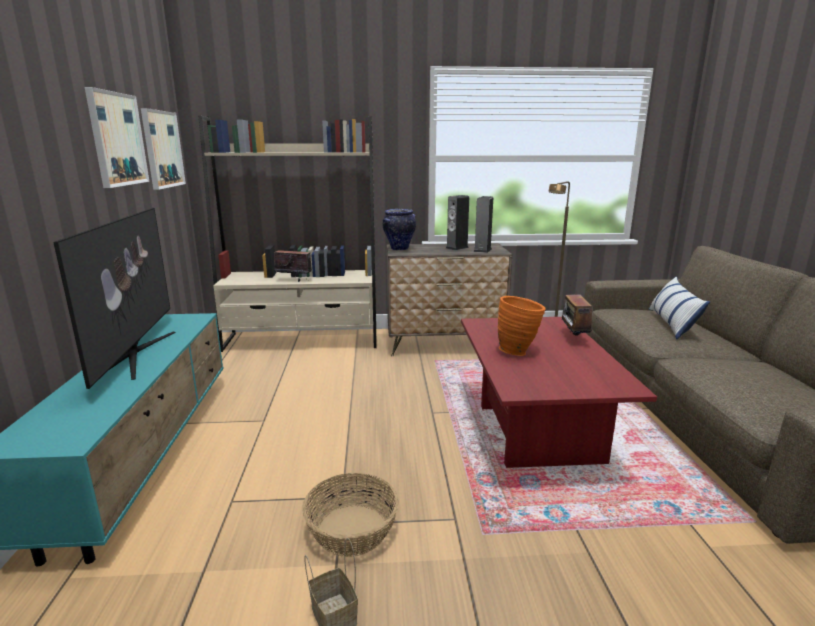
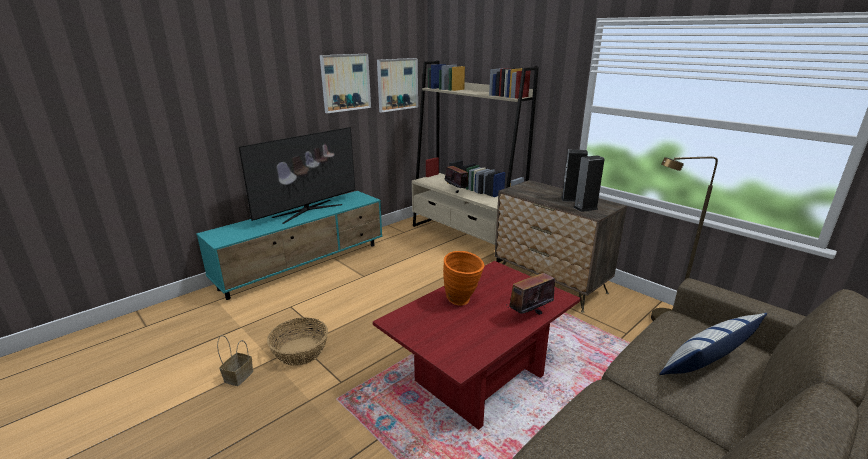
camera: 50 degrees right, 5 degrees up
vase [383,209,416,251] -> none

